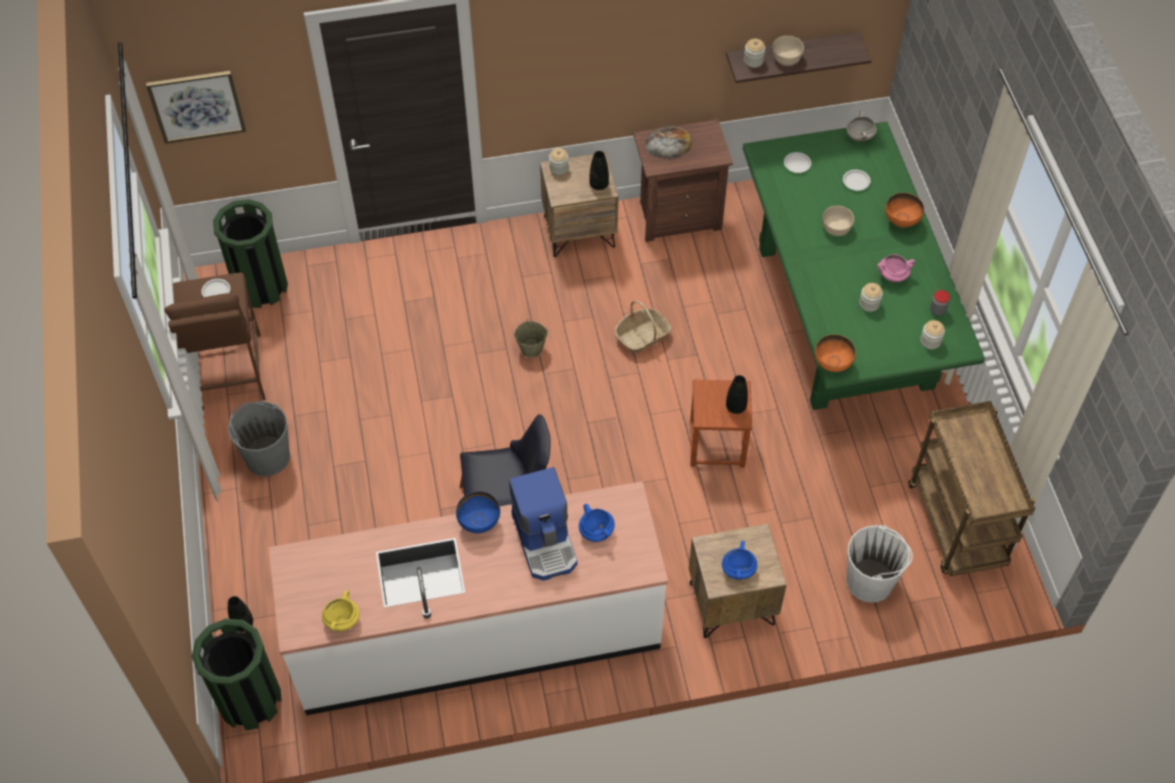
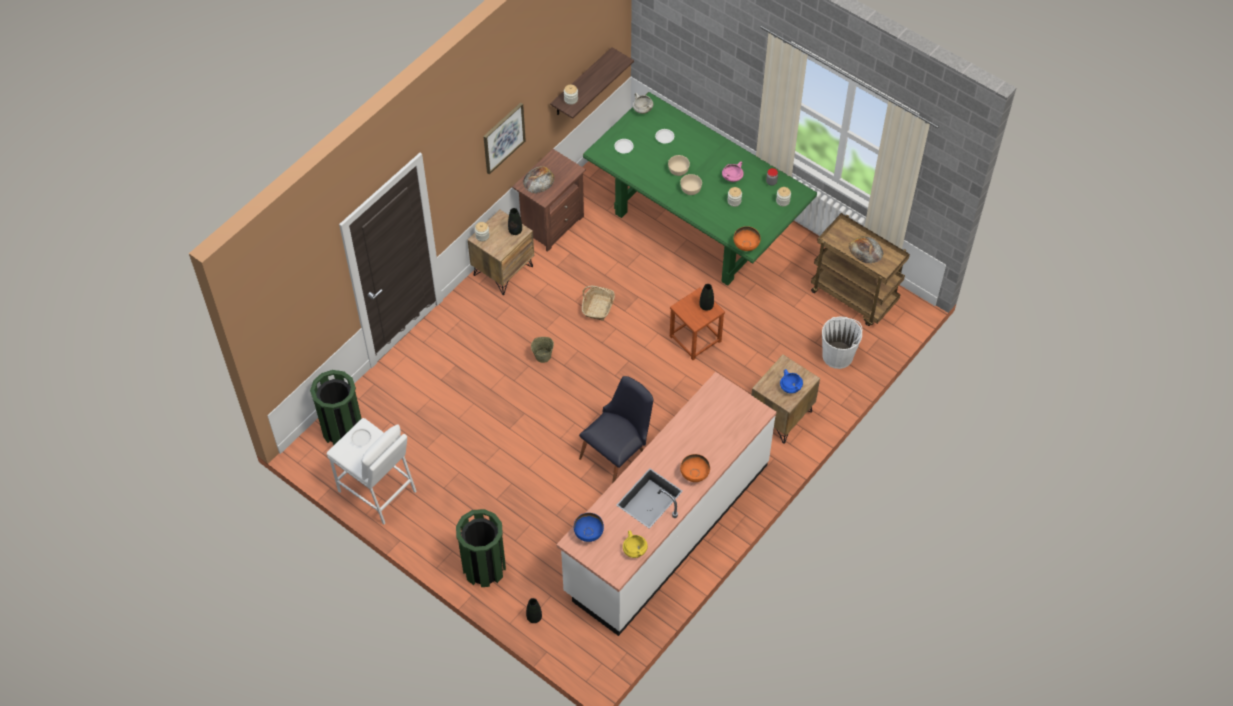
camera: 40 degrees left, 0 degrees up
picture [146,71,246,144] -> picture moved to [483,103,526,174]
brown stool [164,272,266,410] -> white stool [327,418,417,524]
green trash can [191,619,282,730] -> green trash can moved to [456,509,506,587]
grey bucket [228,401,290,476] -> none
blue bowl [456,491,500,533] -> blue bowl moved to [574,513,604,542]
coffee machine [509,467,577,581] -> none
blue cooking pot [579,504,615,542] -> none
beige bowl [773,36,804,65] -> beige bowl moved to [680,174,702,195]
orange bowl [885,193,924,228] -> orange bowl moved to [680,454,710,482]
none -> bread [849,236,884,264]

